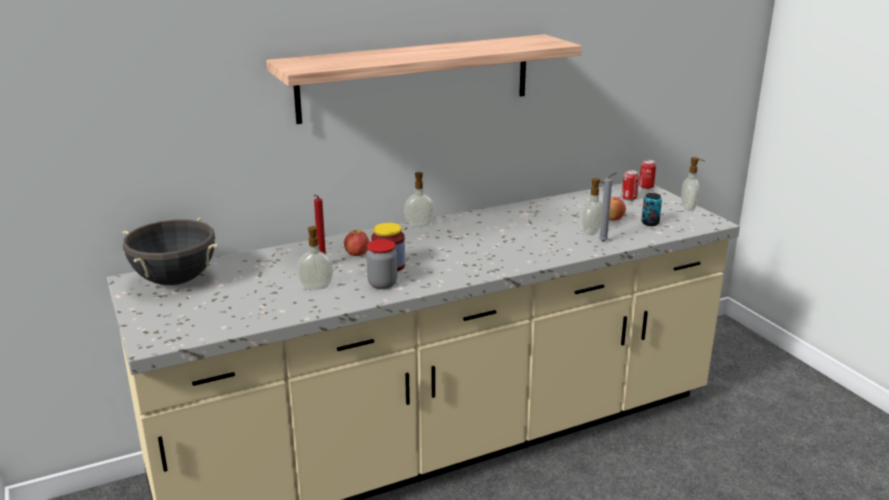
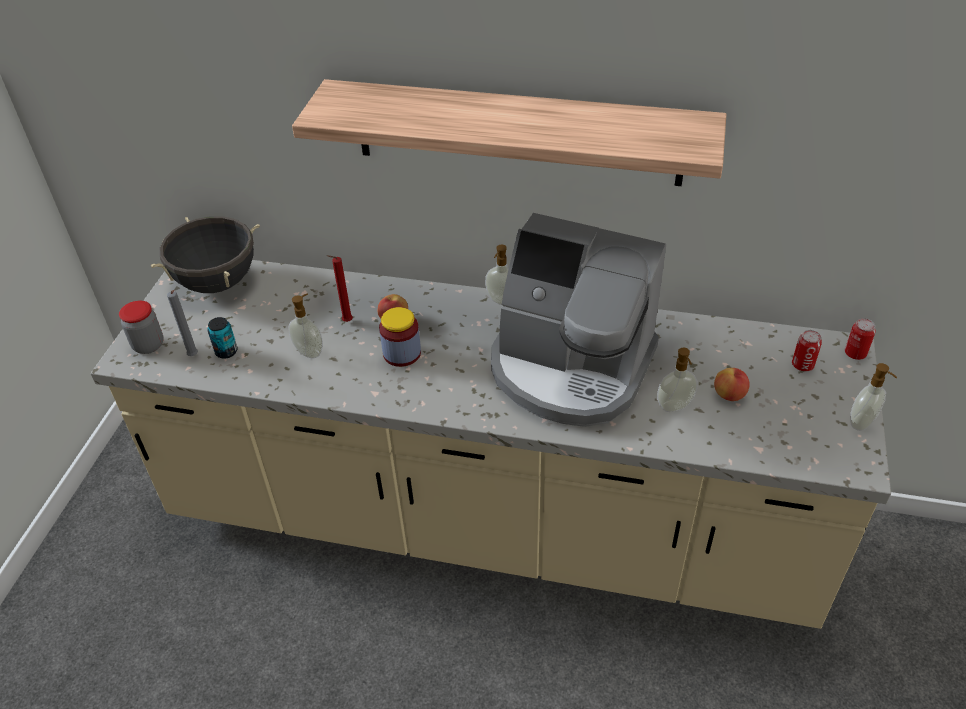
camera: 40 degrees right, 20 degrees up
jar [366,239,398,289] -> jar moved to [119,300,163,354]
grey candle [599,173,616,242] -> grey candle moved to [167,290,198,356]
can [641,193,662,226] -> can moved to [207,317,238,359]
none -> coffee machine [491,213,666,427]

